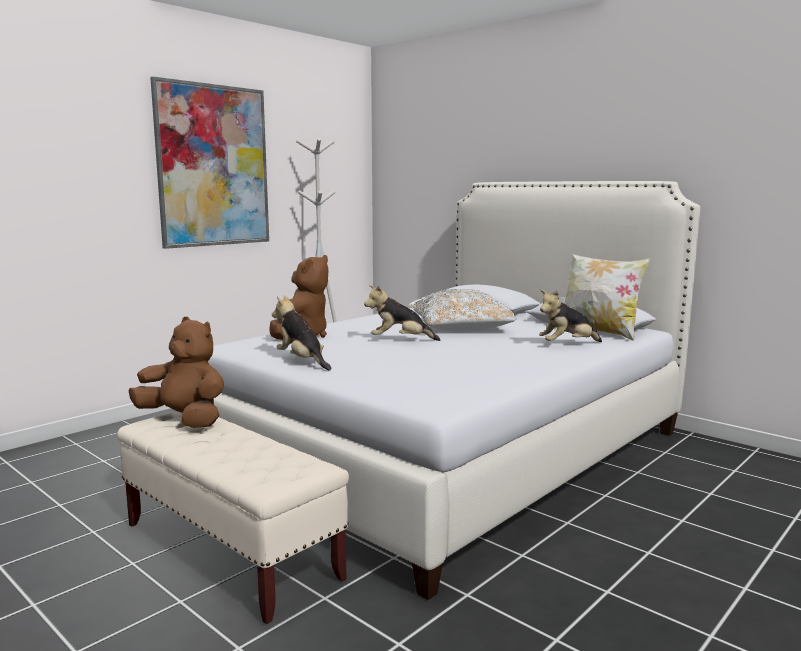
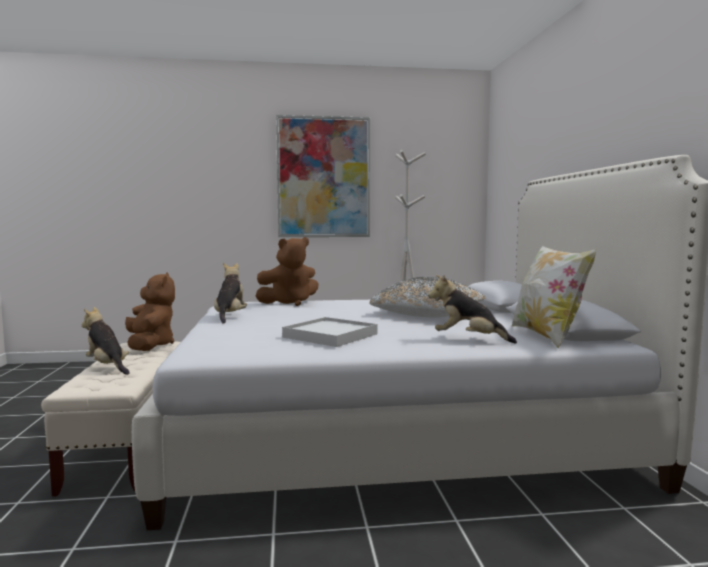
camera: 40 degrees right, 5 degrees down
plush toy [364,285,440,341] -> plush toy moved to [82,307,130,375]
none -> white tray [282,317,377,347]

